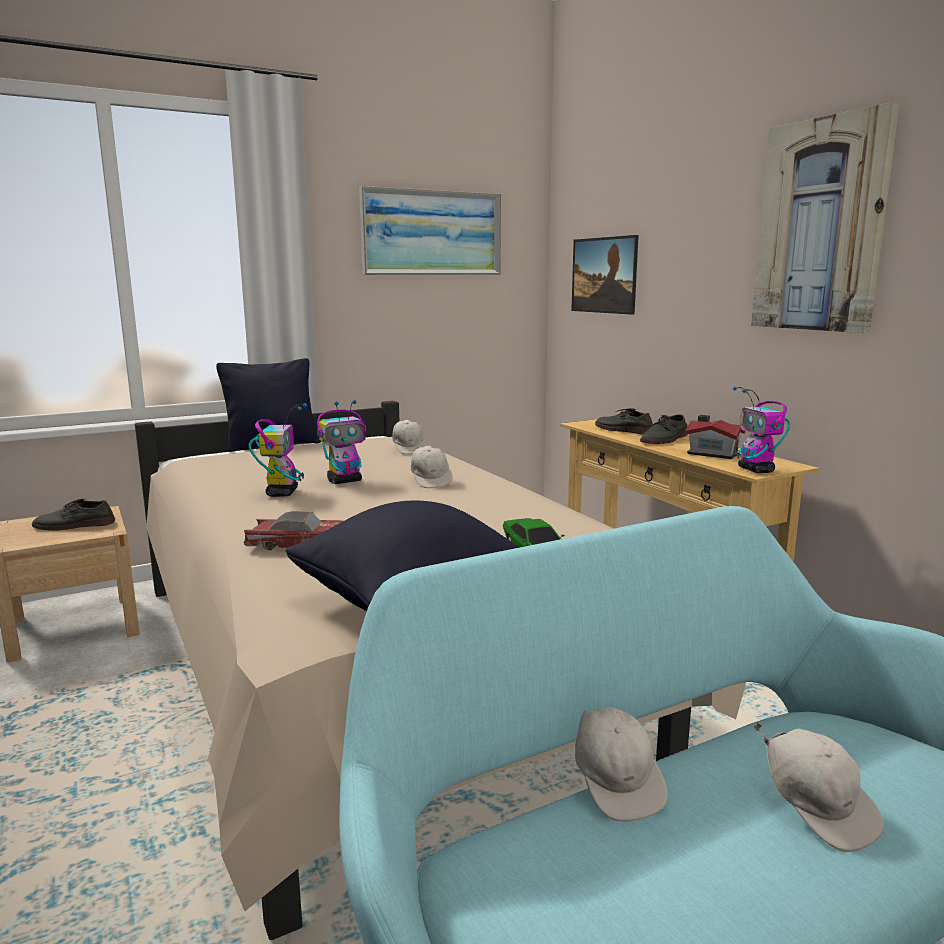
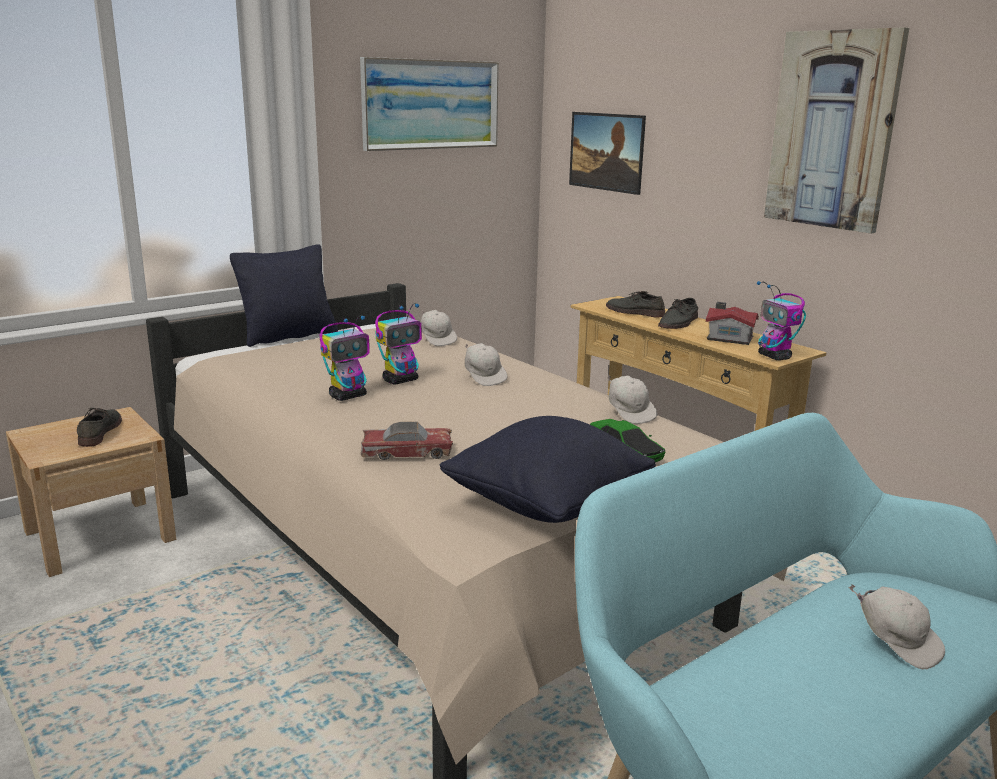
camera: 10 degrees left, 5 degrees up
grey shoe [32,499,115,530] -> grey shoe turned 105 degrees clockwise [77,408,122,447]
toy robot [249,403,307,497] -> toy robot turned 60 degrees clockwise [320,315,370,401]
white cap [575,707,668,822] -> white cap moved to [607,376,657,424]

